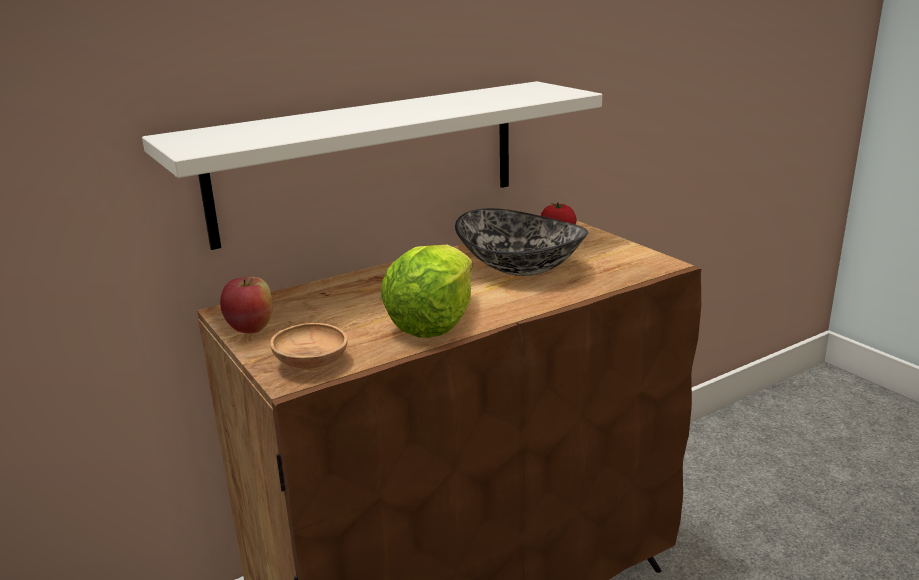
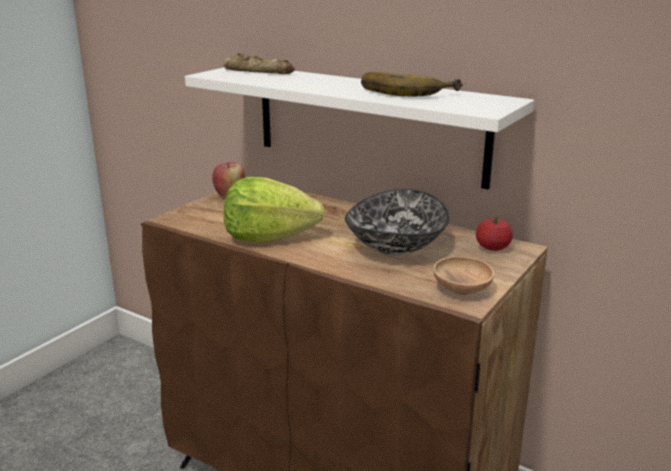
camera: 65 degrees right, 0 degrees up
brown bowl [270,323,348,370] -> brown bowl moved to [433,256,495,295]
none -> bread [223,53,295,74]
none -> banana [361,71,462,97]

